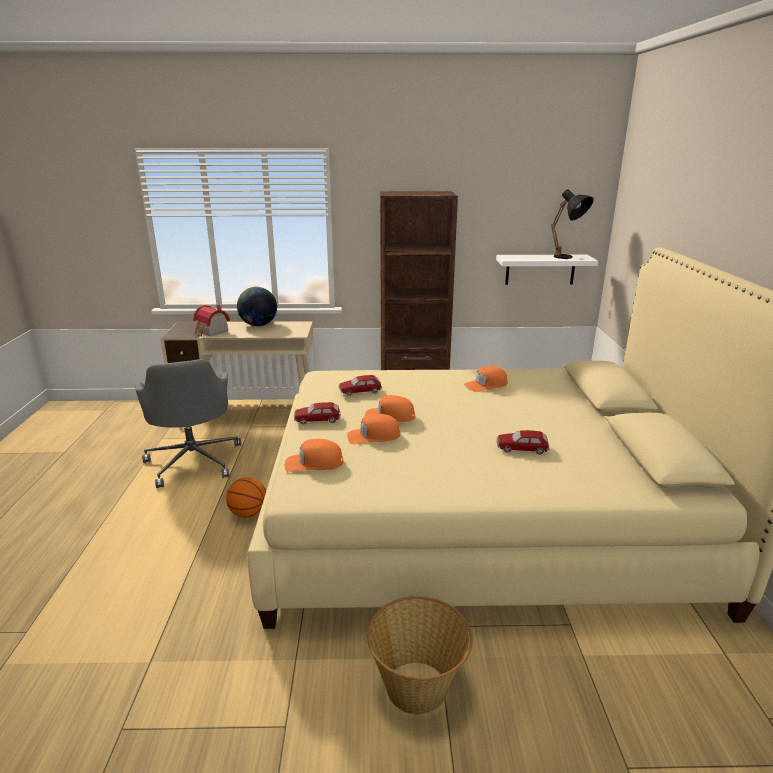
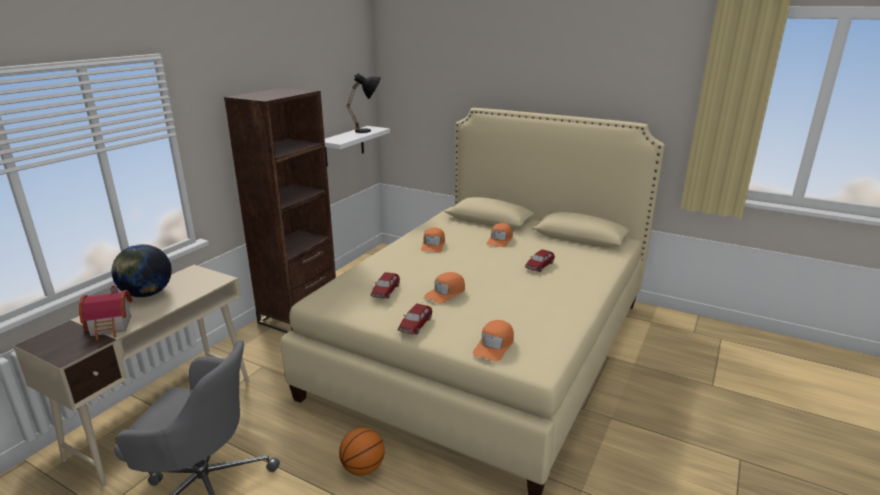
camera: 60 degrees left, 0 degrees up
orange cap [347,414,400,444] -> orange cap moved to [486,223,513,247]
basket [367,596,473,715] -> none

